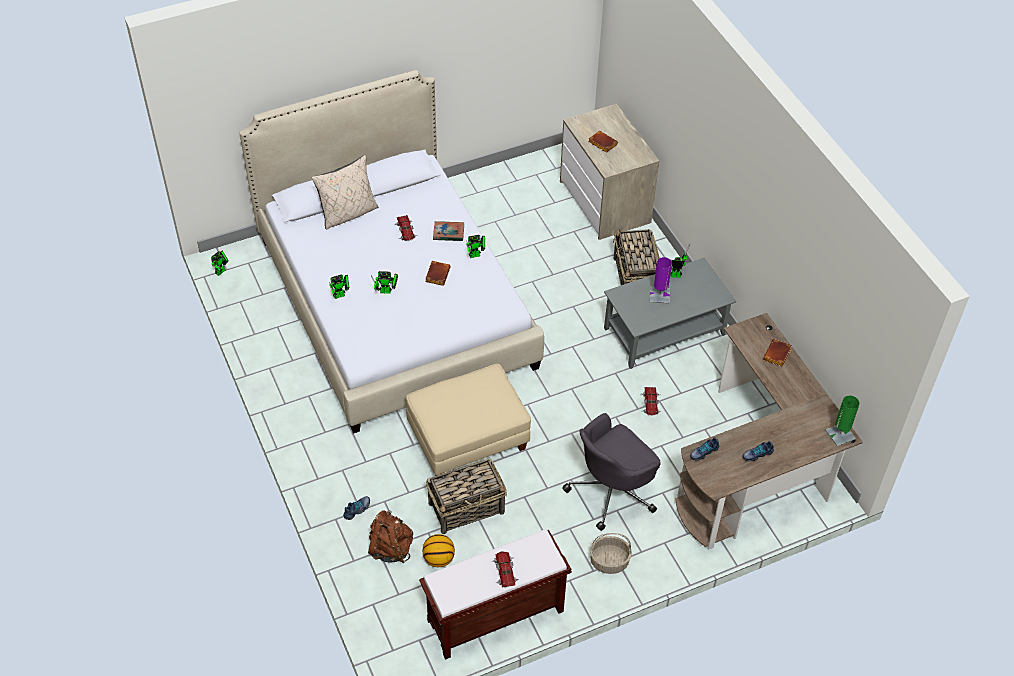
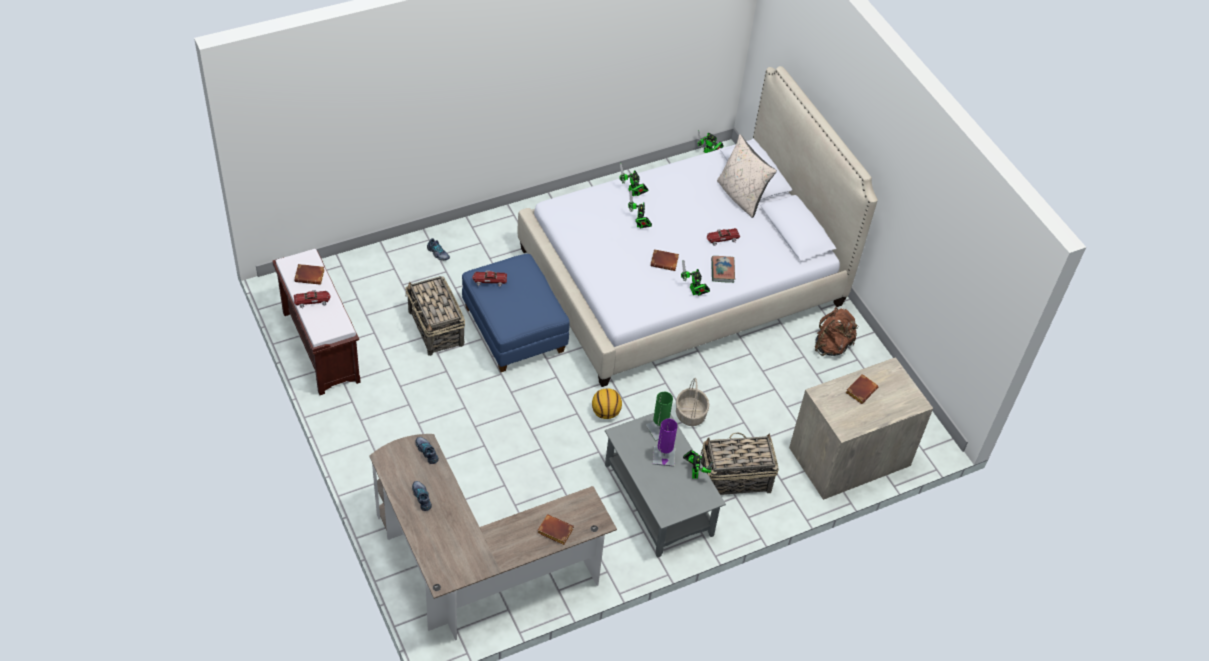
camera: 85 degrees right, 0 degrees up
brown backpack [368,510,413,564] -> brown backpack moved to [815,307,857,356]
beige ottoman [406,364,531,476] -> blue ottoman [462,254,570,372]
basketball [423,534,455,567] -> basketball moved to [592,389,622,419]
grey office chair [562,413,661,531] -> none
basket [590,533,632,574] -> basket moved to [676,378,709,426]
toy car [641,387,662,415] -> toy car moved to [472,270,507,287]
green table lamp [825,396,860,447] -> green table lamp moved to [646,392,673,441]
none -> brown book [294,264,325,285]

